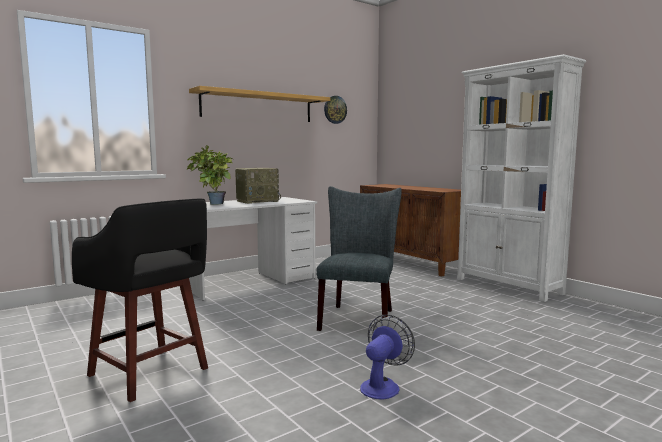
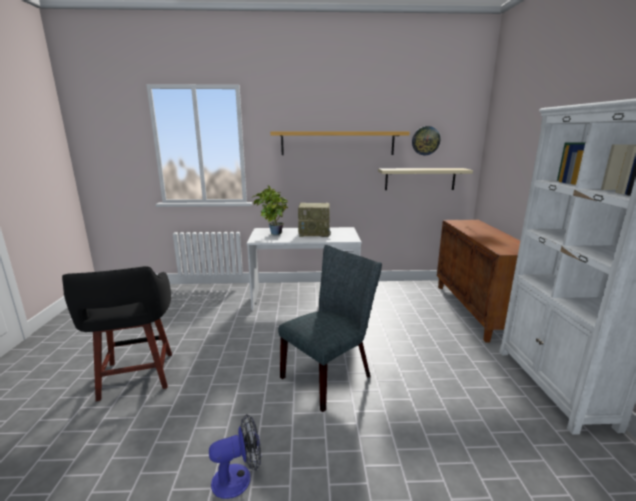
camera: 35 degrees right, 10 degrees up
none -> beige shelf [378,168,473,190]

